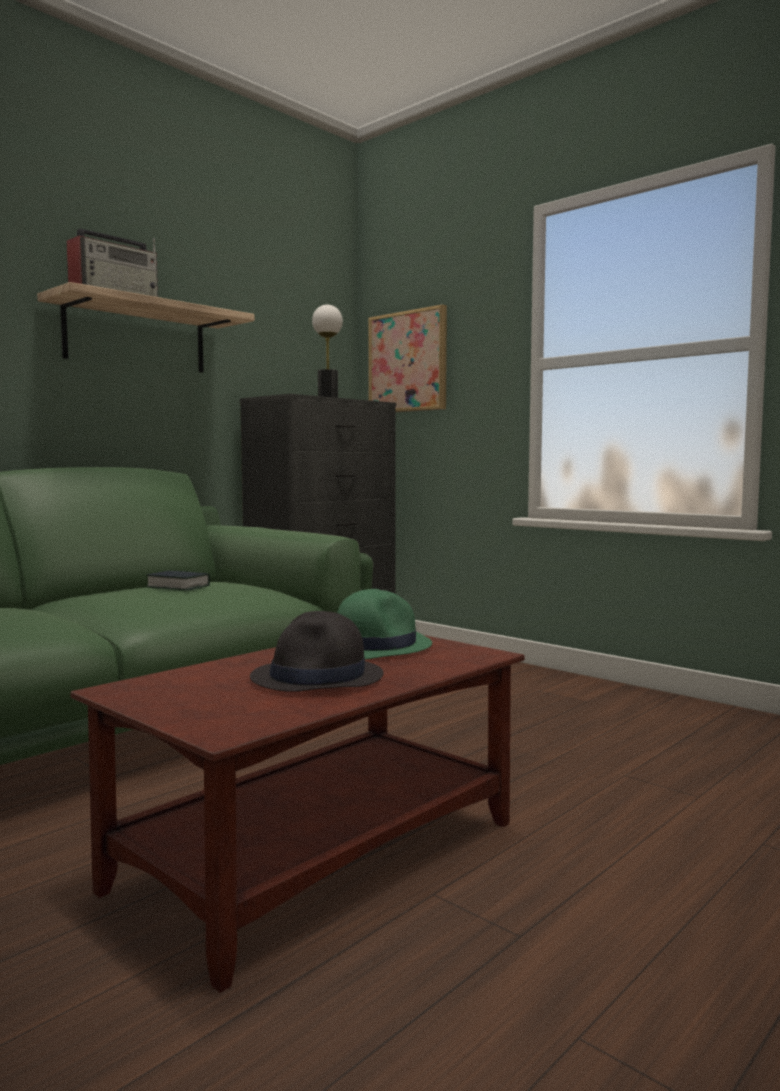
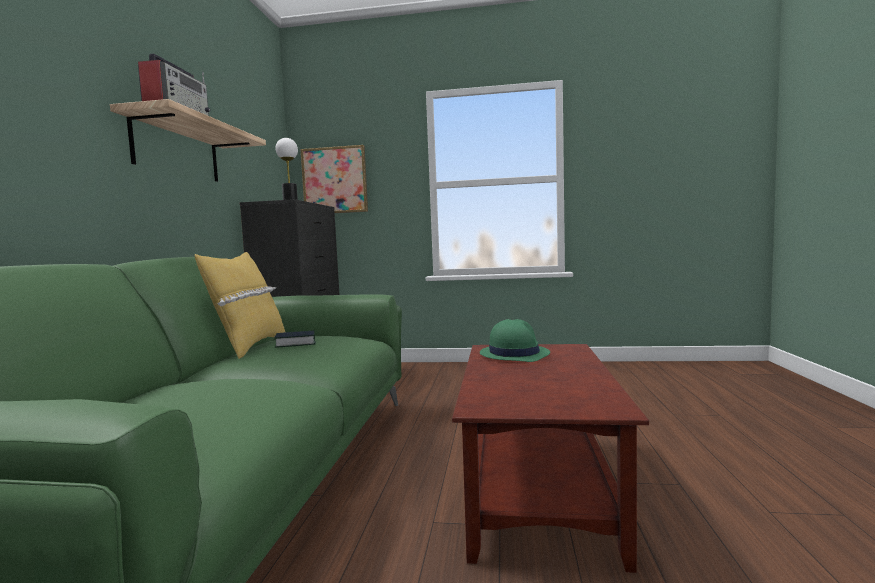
camera: 35 degrees left, 0 degrees up
black hat [250,611,384,692] -> none
none -> yellow pillow [195,252,285,359]

